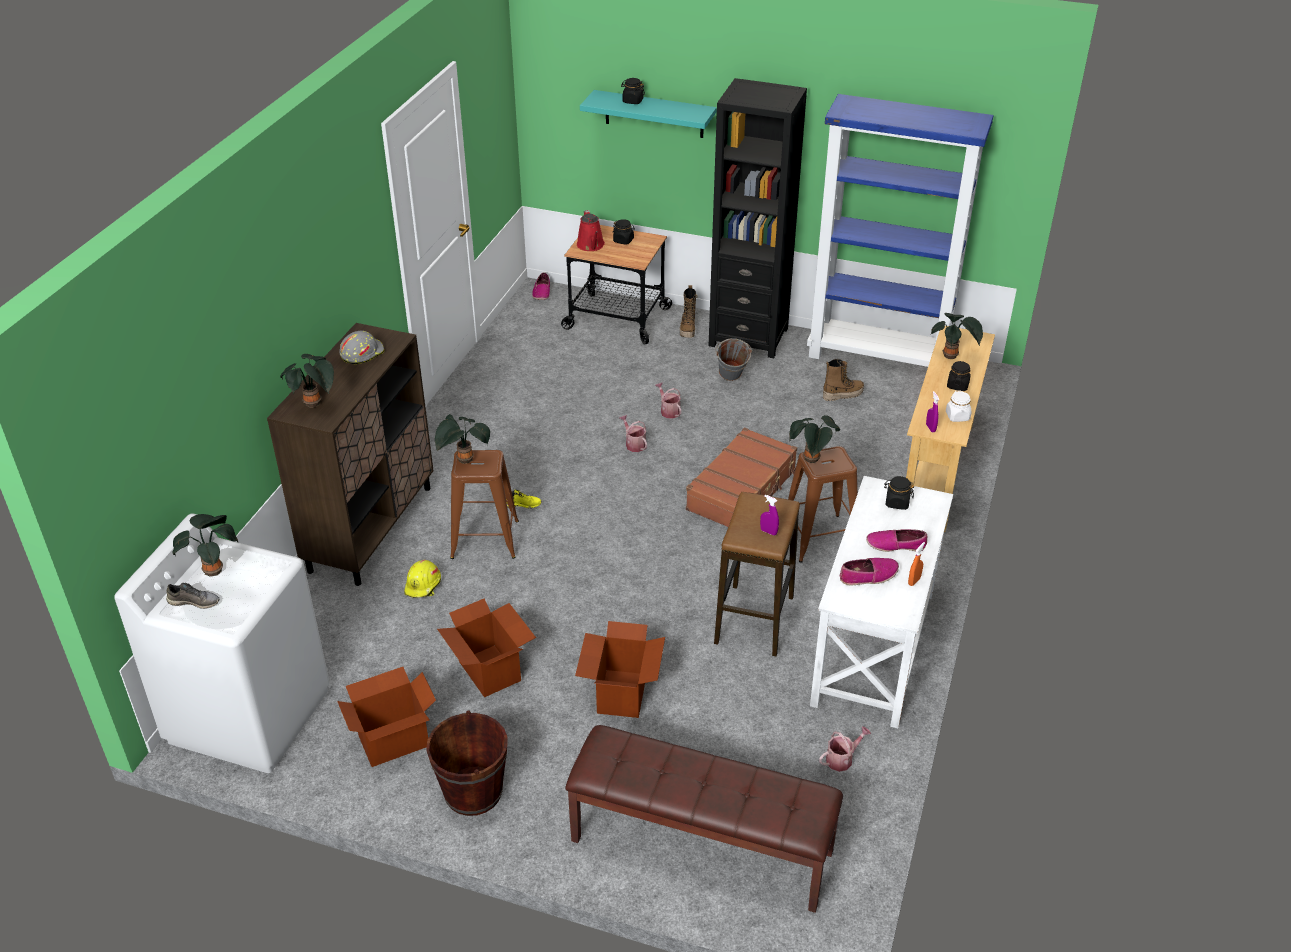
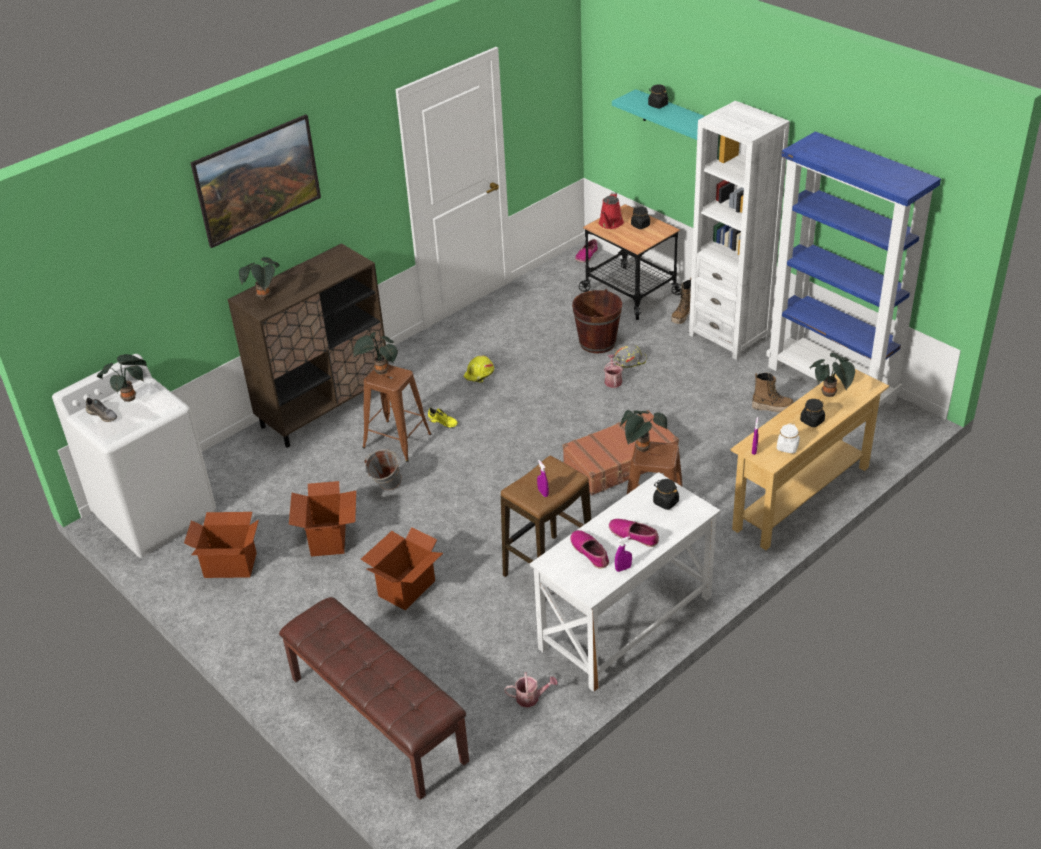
camera: 30 degrees right, 0 degrees up
grey hard hat [339,331,385,364] -> grey hard hat moved to [614,344,646,368]
yellow hard hat [404,560,441,598] -> yellow hard hat moved to [464,356,494,383]
brown bucket [426,711,508,816] -> brown bucket moved to [572,289,622,353]
watering can [620,415,647,452] -> none
black bookcase [709,78,807,358] -> white bookcase [689,101,790,360]
grey bucket [715,338,752,381] -> grey bucket moved to [364,449,402,490]
shoe [840,558,899,586] -> shoe turned 135 degrees counterclockwise [570,530,609,569]
orange spray bottle [908,542,925,586] -> purple spray bottle [615,536,632,572]
none -> picture [190,114,321,248]

